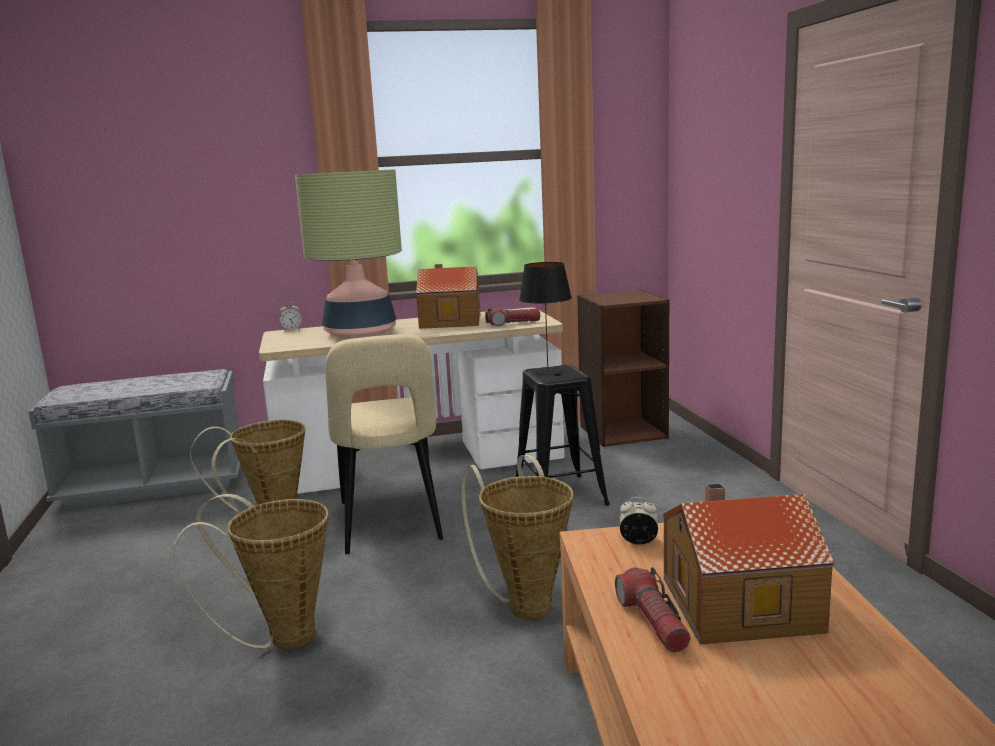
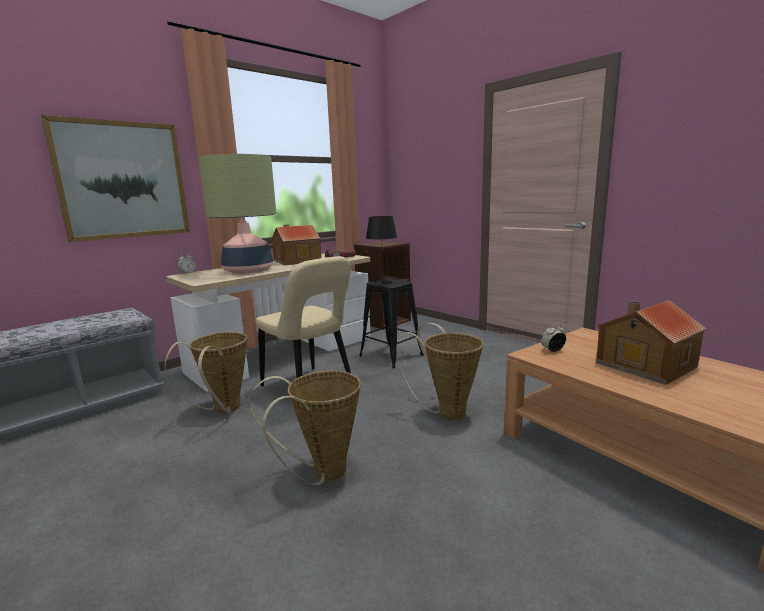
camera: 30 degrees left, 0 degrees up
flashlight [615,567,691,653] -> none
none -> picture [41,115,190,242]

